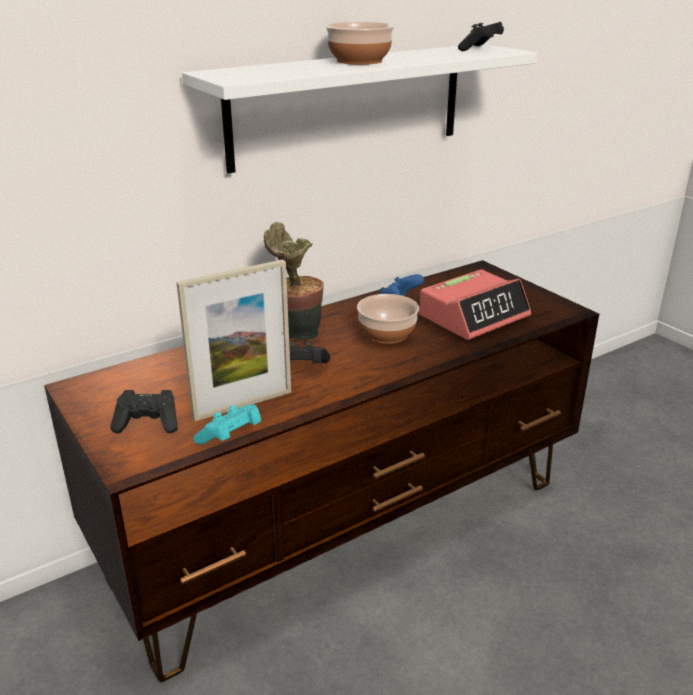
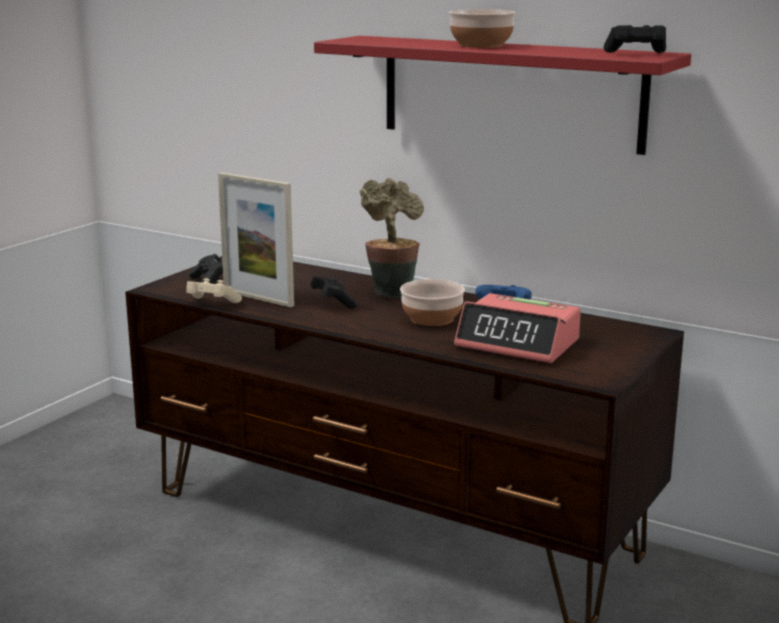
camera: 65 degrees right, 10 degrees down
white shelf [182,44,538,173] -> red shelf [314,36,691,155]
turquoise game controller [193,404,261,444] -> beige game controller [186,278,242,303]

